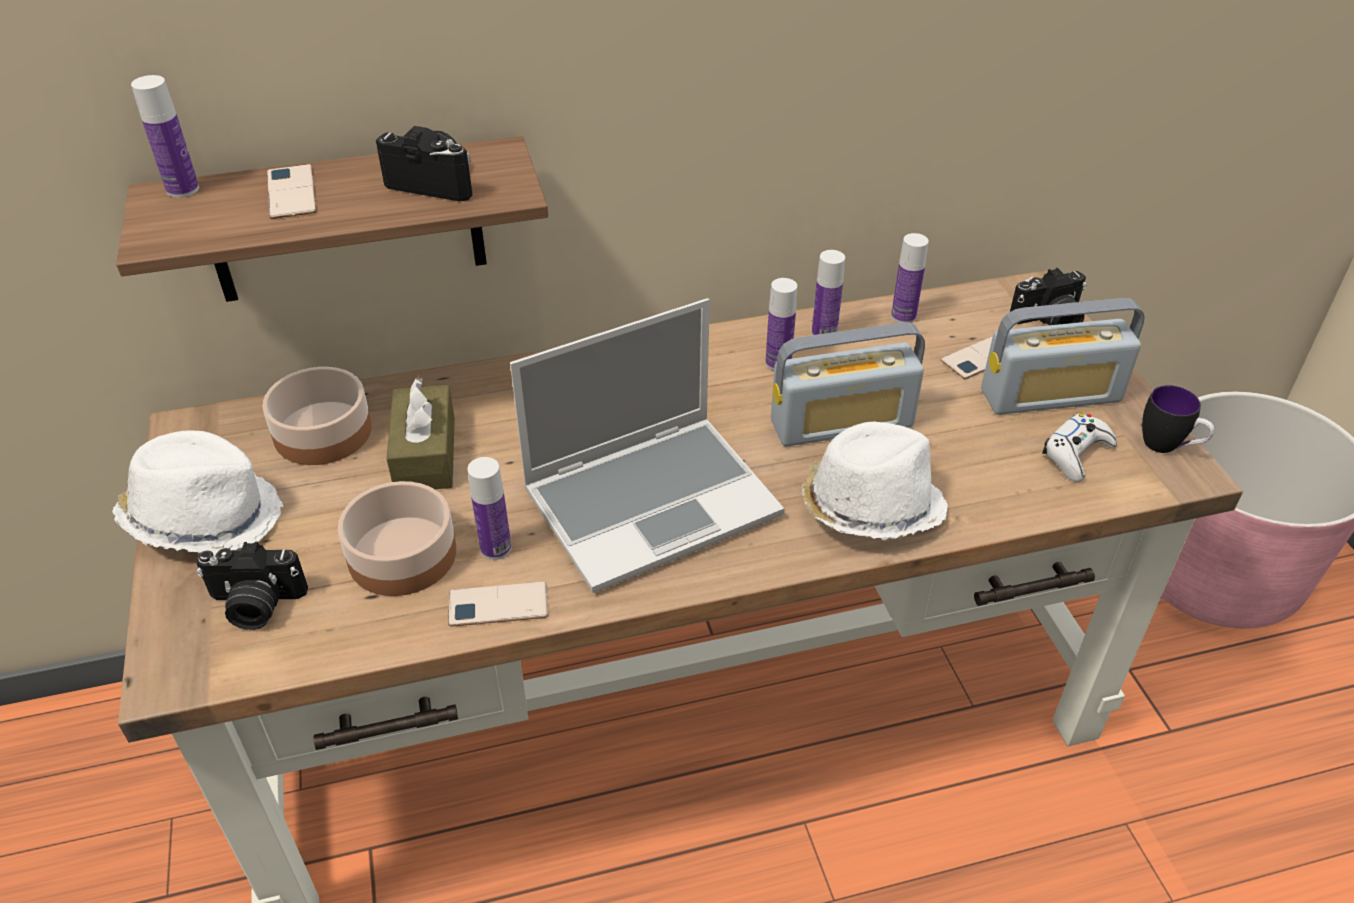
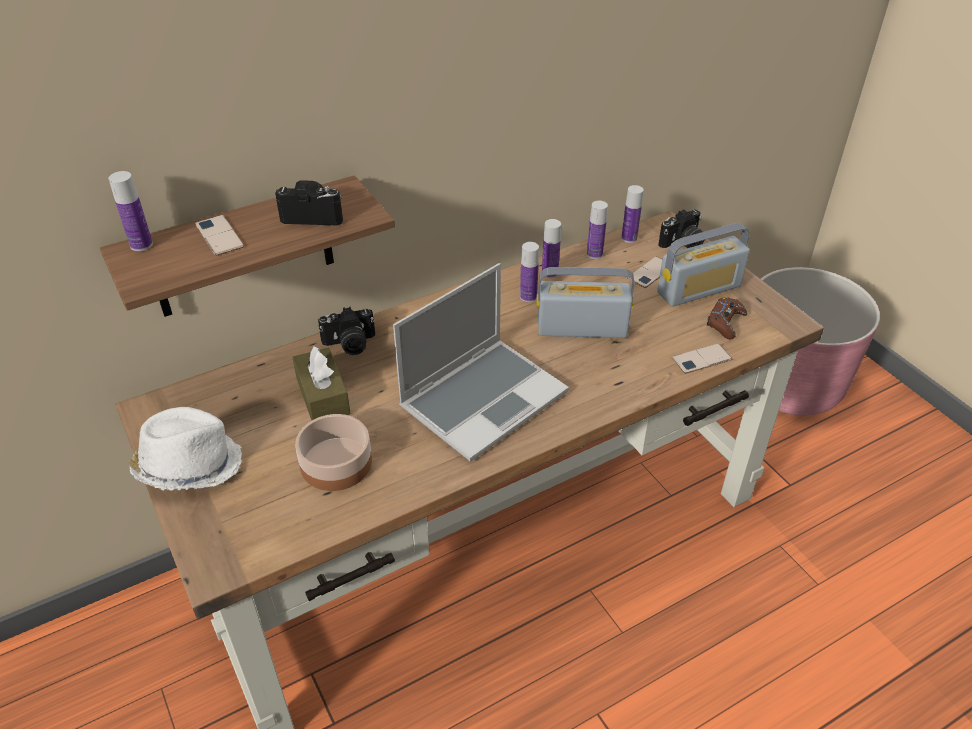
camera: 15 degrees left, 0 degrees up
camera [196,542,308,630] -> camera moved to [318,307,375,355]
bowl [262,367,372,465] -> none
phone [448,582,548,627] -> phone moved to [672,344,732,374]
bottle [468,457,511,560] -> bottle moved to [621,185,644,243]
radio [771,323,925,446] -> radio turned 150 degrees counterclockwise [536,267,635,338]
white hat [802,422,948,540] -> none
white game controller [1042,414,1117,482] -> brown game controller [707,297,747,340]
mug [1142,385,1215,453] -> none

